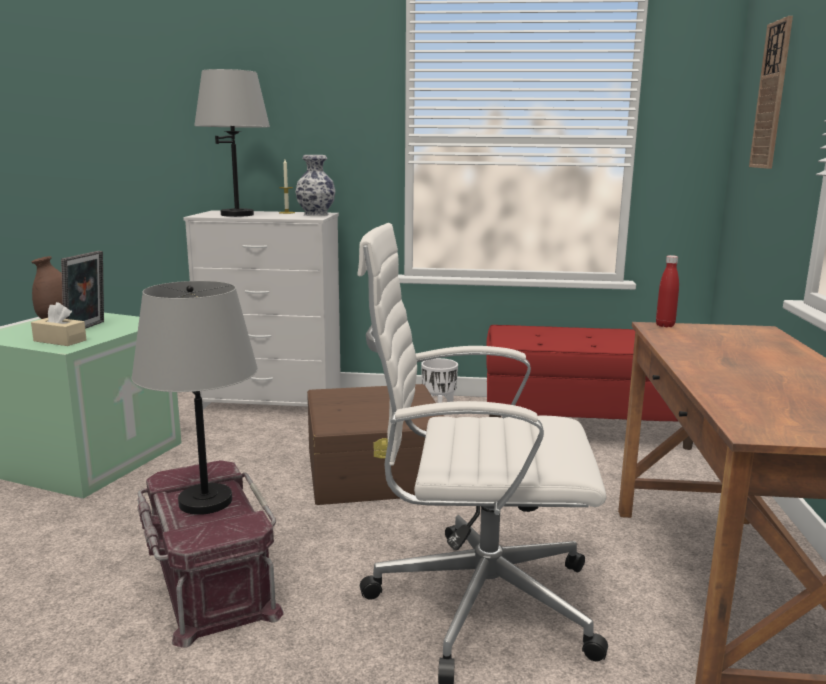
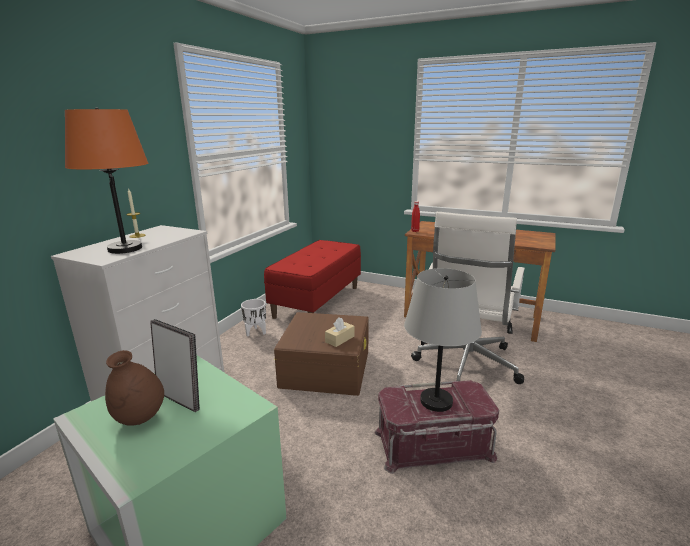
camera: 70 degrees left, 5 degrees up
beige tissue box [31,302,87,346] -> beige tissue box moved to [325,317,354,347]
grey table lamp [194,69,270,217] -> orange table lamp [65,108,148,254]
vase [295,155,336,216] -> none
wall clock [749,16,793,169] -> none

